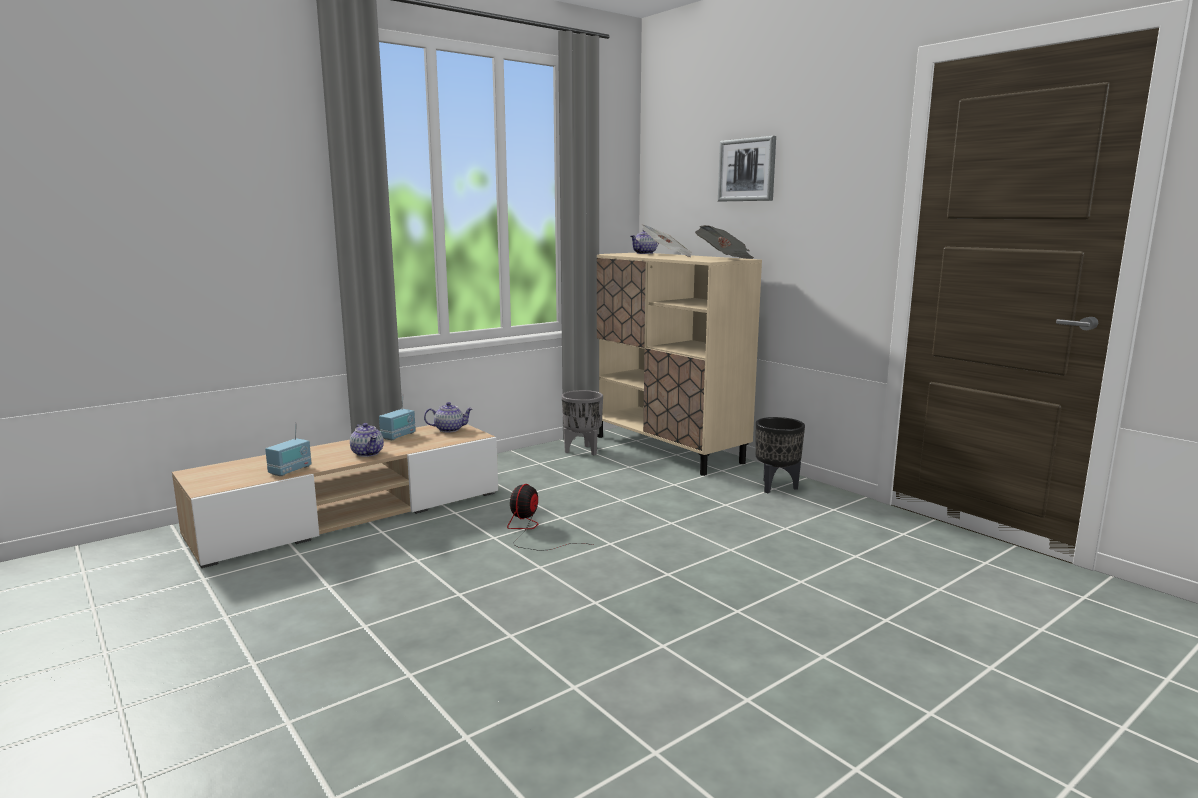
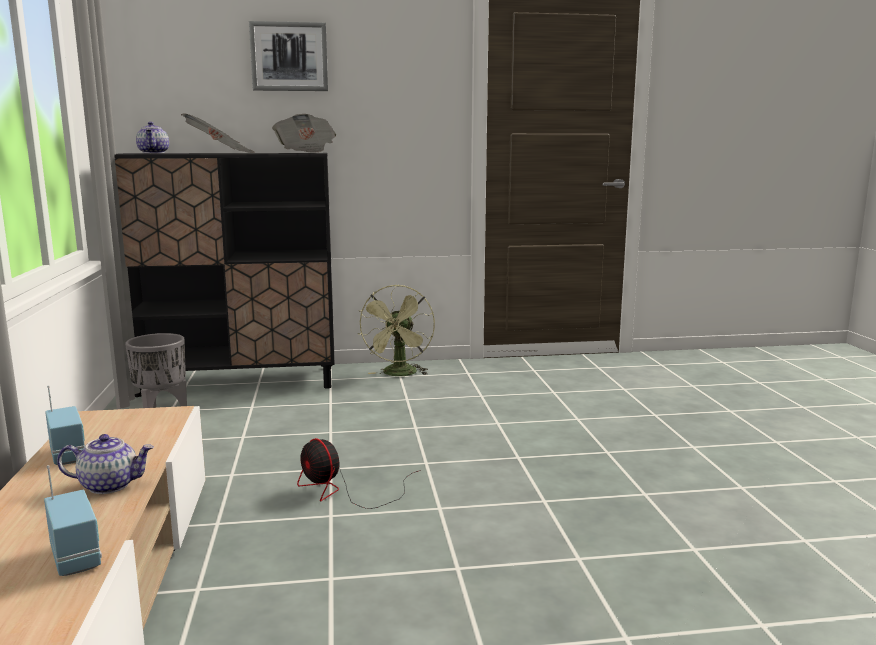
camera: 60 degrees left, 0 degrees up
teapot [424,402,473,433] -> none
beige cabinet [597,253,762,476] -> black cabinet [114,153,334,397]
black planter [756,417,805,493] -> green fan [358,284,435,376]

